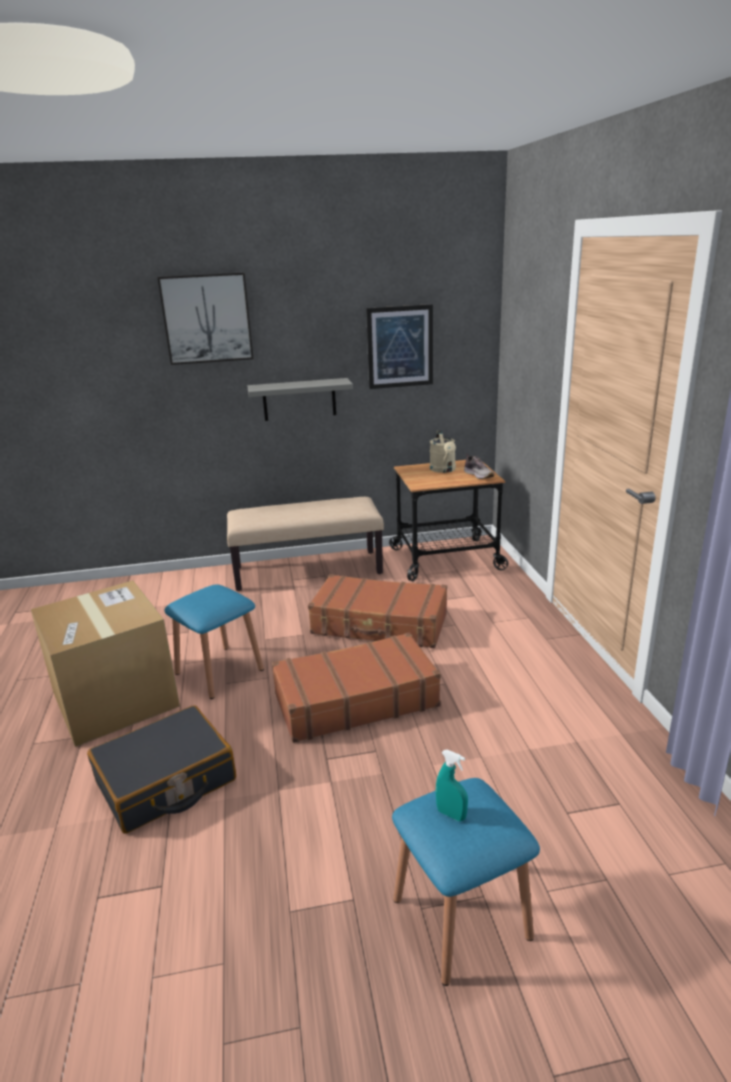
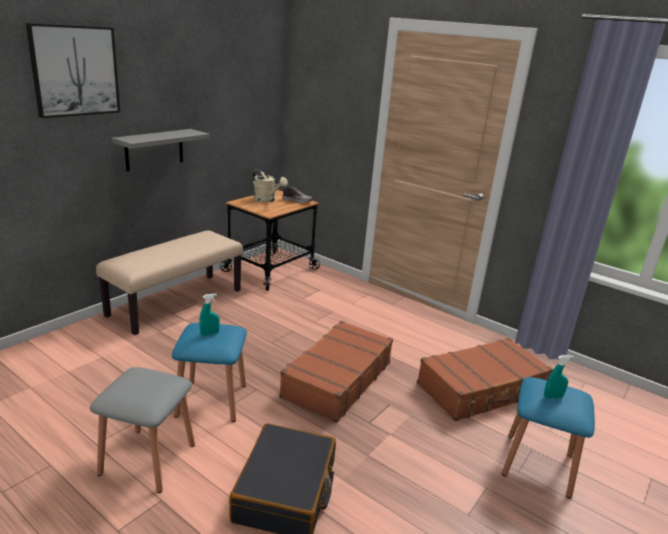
camera: 45 degrees left, 0 degrees up
cardboard box [31,580,180,747] -> grey stool [90,367,195,493]
brown suitcase [308,574,447,648] -> brown suitcase moved to [417,338,553,421]
picture [366,304,433,389] -> none
none -> turquoise spray bottle [199,294,220,336]

